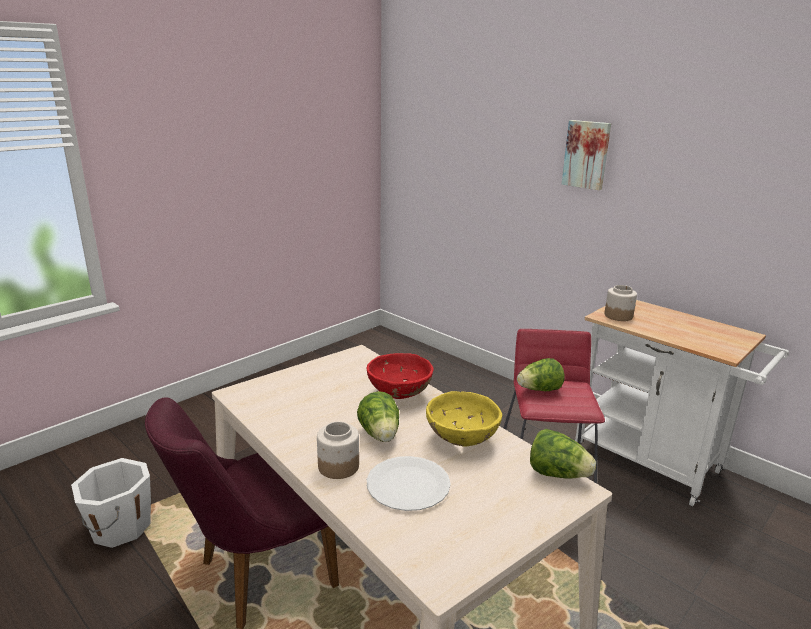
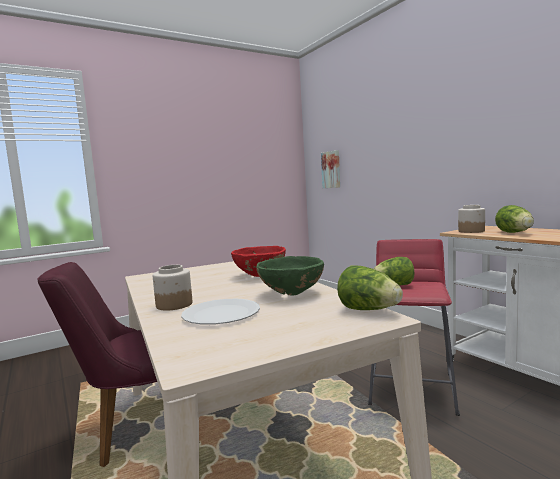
camera: 15 degrees right, 15 degrees down
white bucket [71,458,151,548] -> none
lettuce [357,391,399,442] -> lettuce moved to [495,205,534,233]
yellow bowl [426,391,502,447] -> green bowl [257,256,324,296]
picture [562,120,611,190] -> picture moved to [321,150,340,188]

